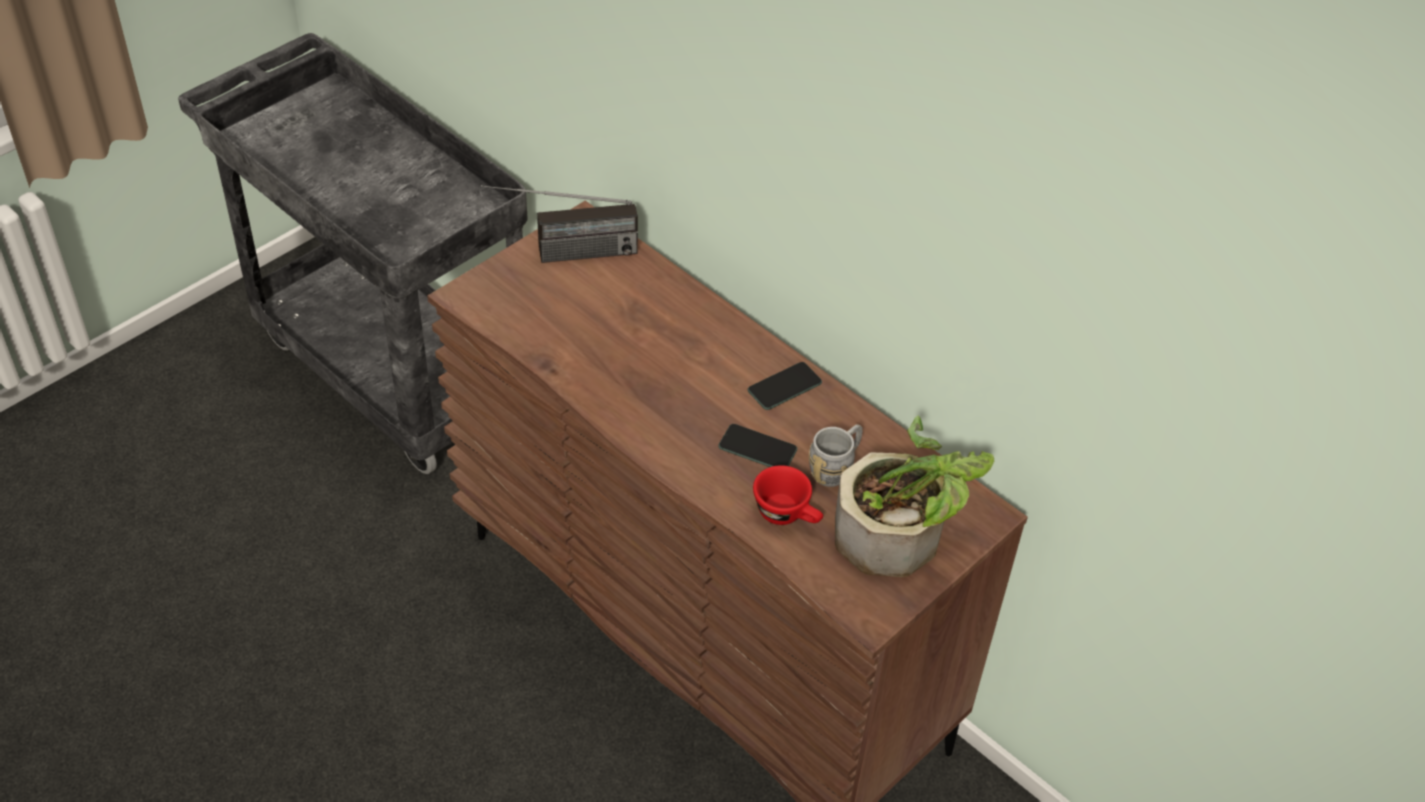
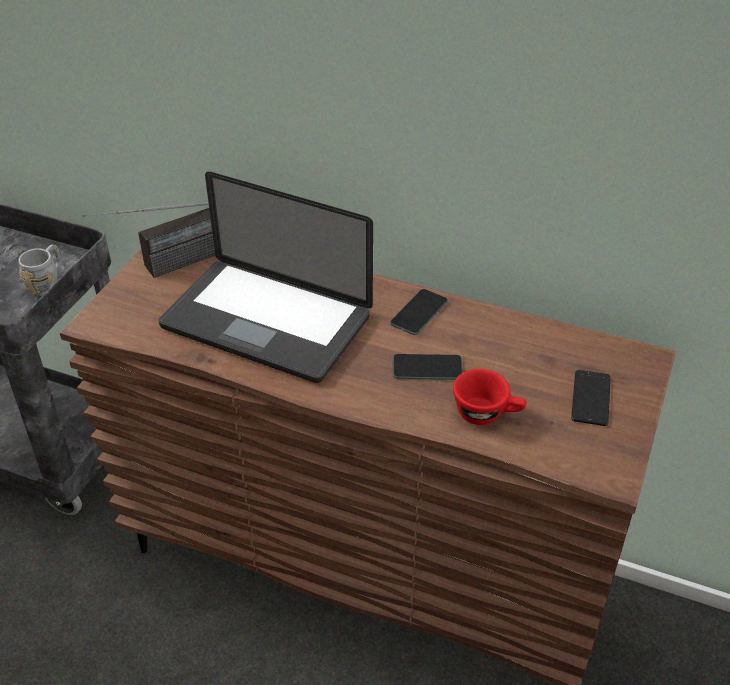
camera: 20 degrees left, 5 degrees down
grey mug [809,424,863,487] -> grey mug moved to [18,245,61,296]
potted plant [835,415,994,577] -> phone [571,370,610,426]
none -> laptop [159,171,373,383]

